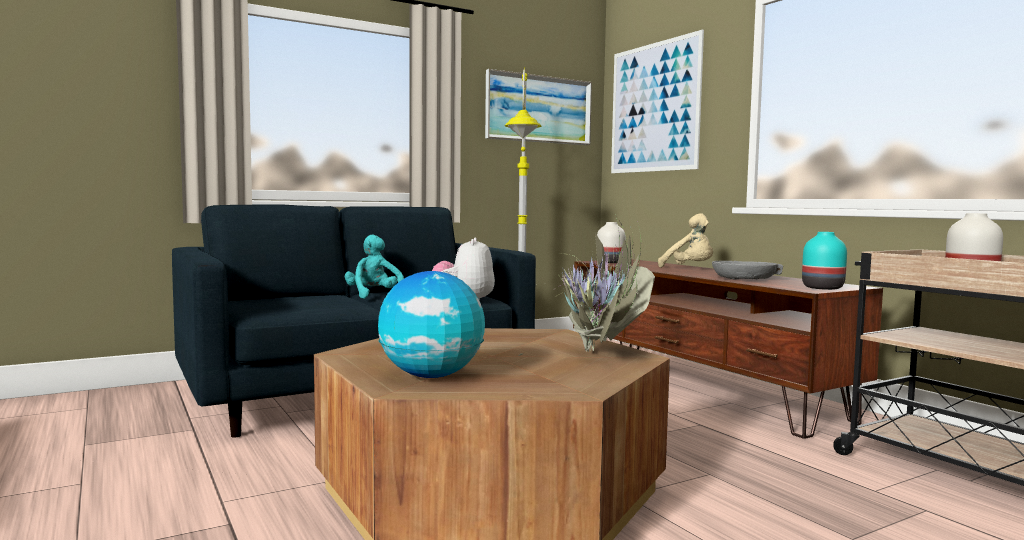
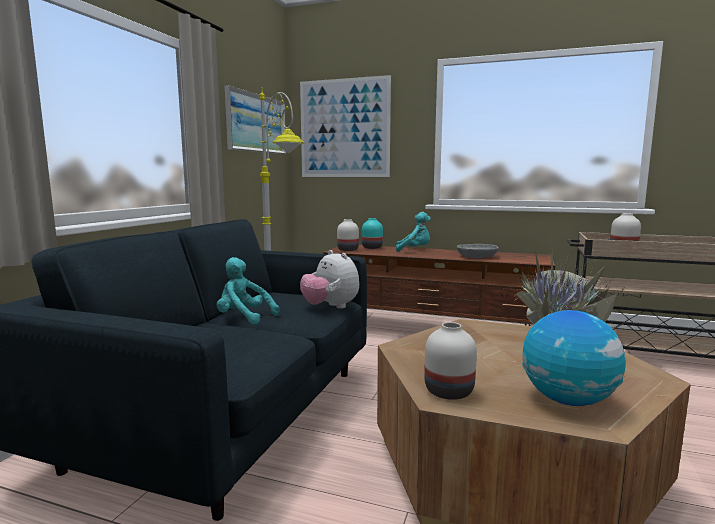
camera: 40 degrees left, 5 degrees up
beige plush toy [658,213,713,268] -> turquoise plush toy [396,212,431,252]
turquoise vase [802,232,847,290] -> turquoise vase moved to [362,218,383,249]
none -> white vase [424,322,477,400]

